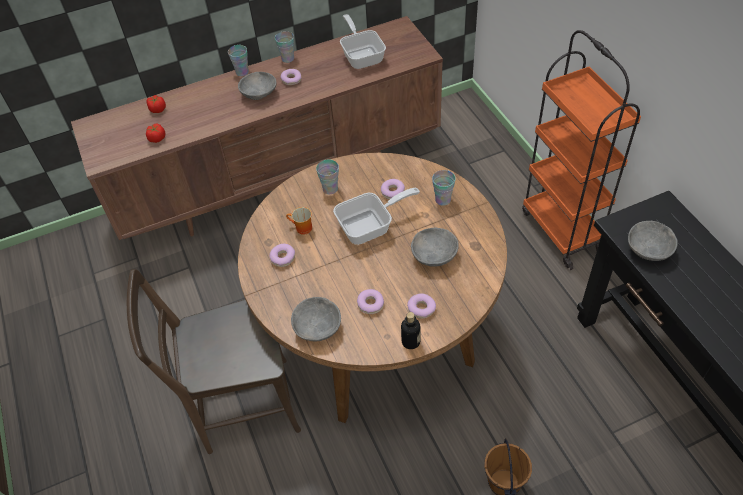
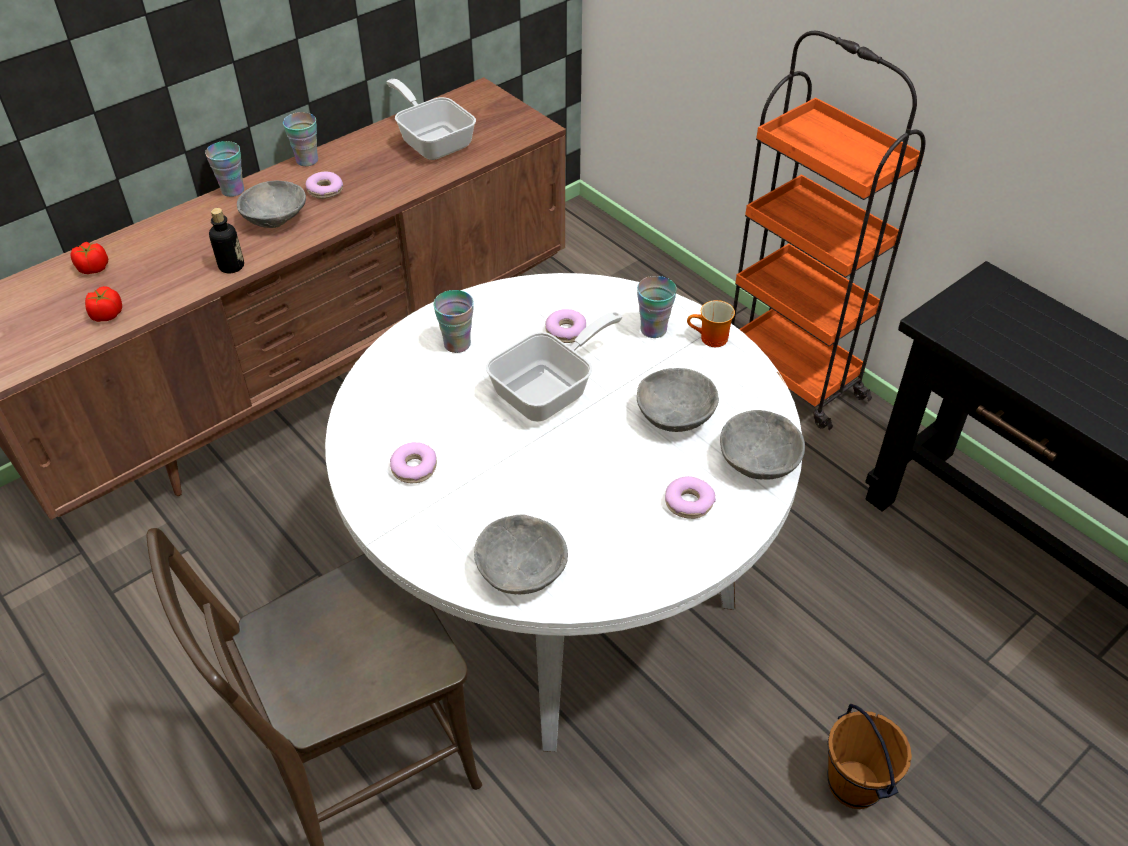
camera: 20 degrees left, 5 degrees down
brown dining table [238,153,507,423] -> white dining table [325,273,802,752]
mug [286,207,312,235] -> mug moved to [687,300,735,347]
donut [357,289,384,314] -> none
bottle [401,312,420,349] -> bottle moved to [209,208,244,273]
grey bowl [628,221,678,261] -> grey bowl moved to [720,410,805,479]

